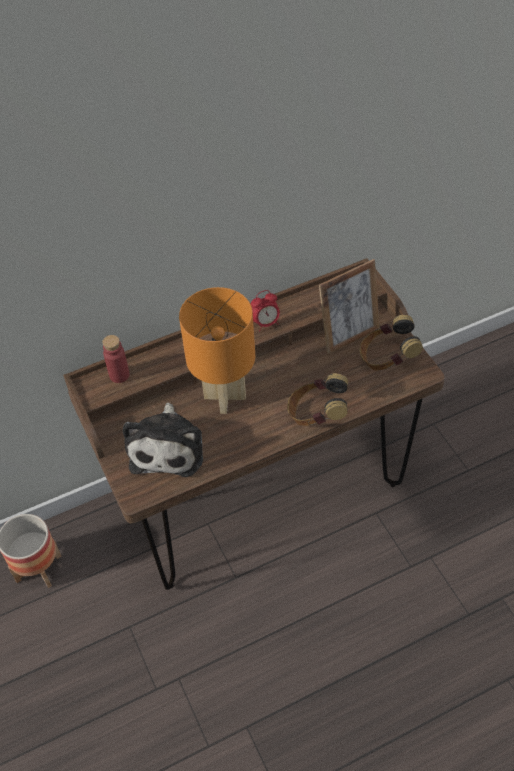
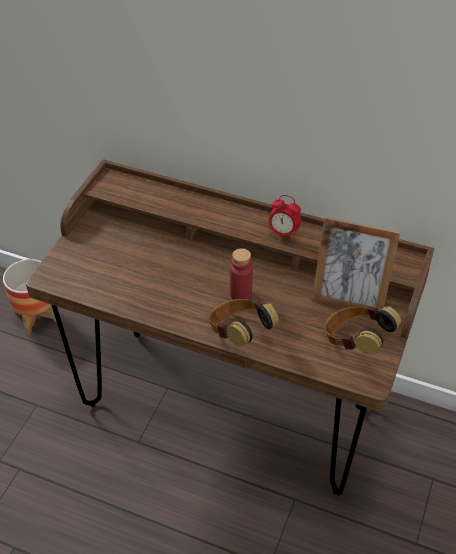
camera: 45 degrees right, 5 degrees down
red bottle [102,335,130,383] -> red bottle moved to [230,248,253,300]
plush toy [123,403,203,477] -> none
orange table lamp [179,287,255,414] -> none

